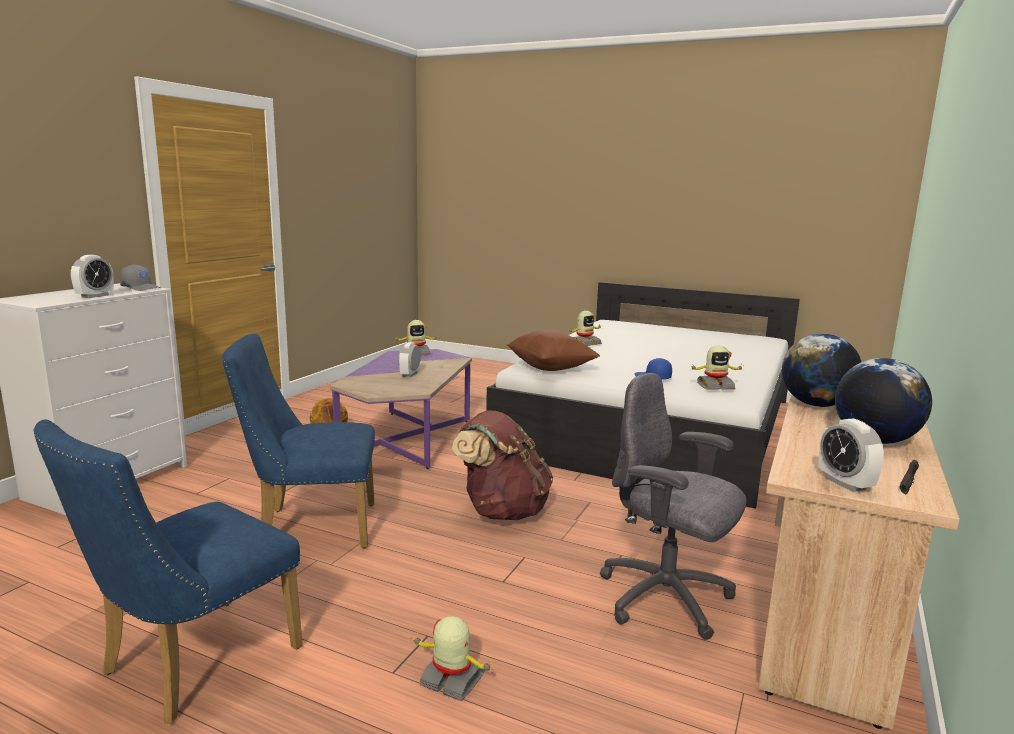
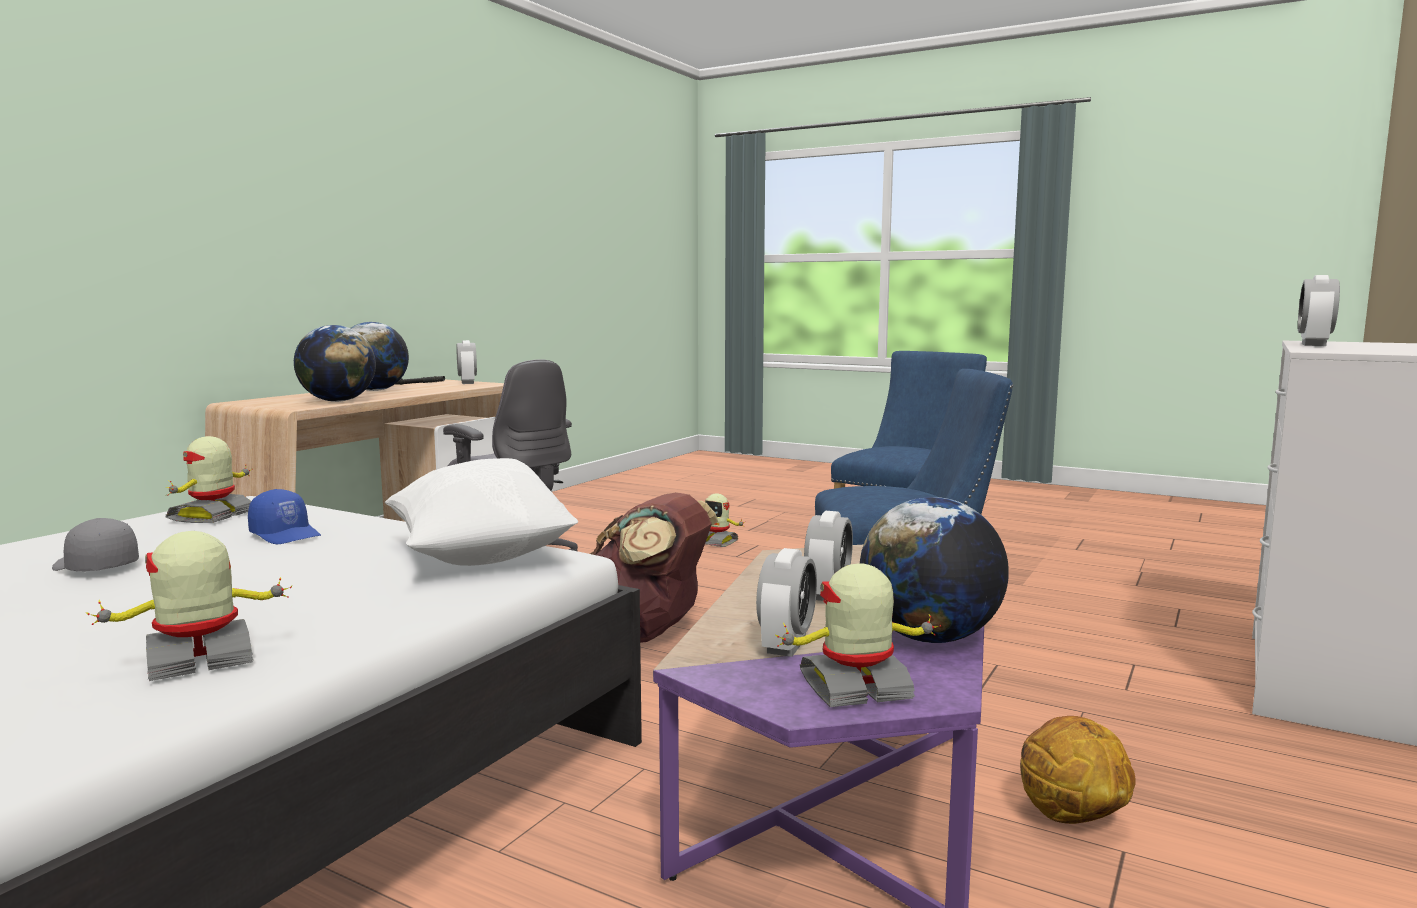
camera: 175 degrees left, 5 degrees down
grey cap [120,264,161,291] -> grey cap moved to [52,518,139,571]
brown pillow [507,330,600,371] -> white pillow [385,458,578,566]
toy robot [689,345,742,389] -> toy robot turned 75 degrees counterclockwise [165,436,253,523]
none -> alarm clock [756,548,817,657]
none -> globe [860,497,1009,643]

